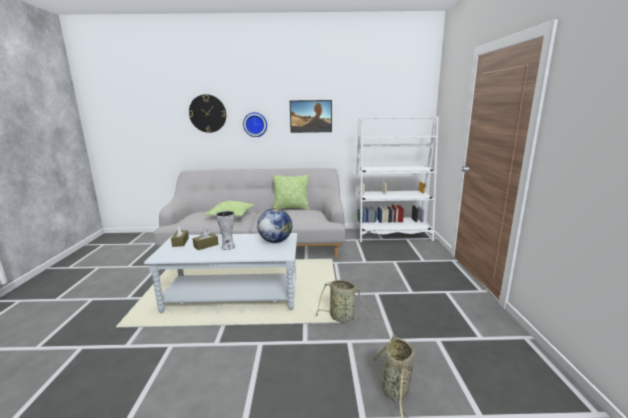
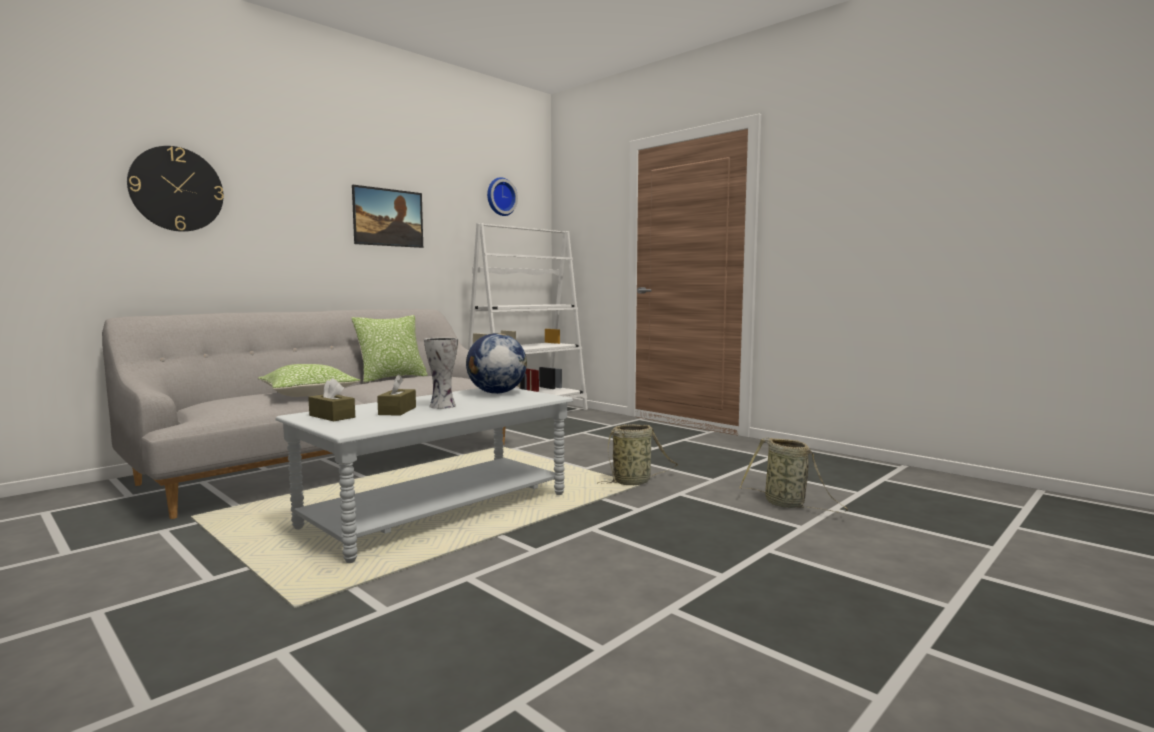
camera: 45 degrees left, 10 degrees down
wall clock [243,112,267,137] -> wall clock moved to [487,177,518,216]

